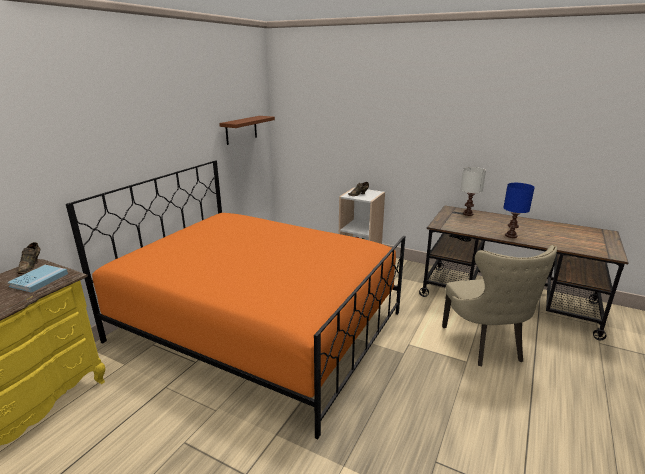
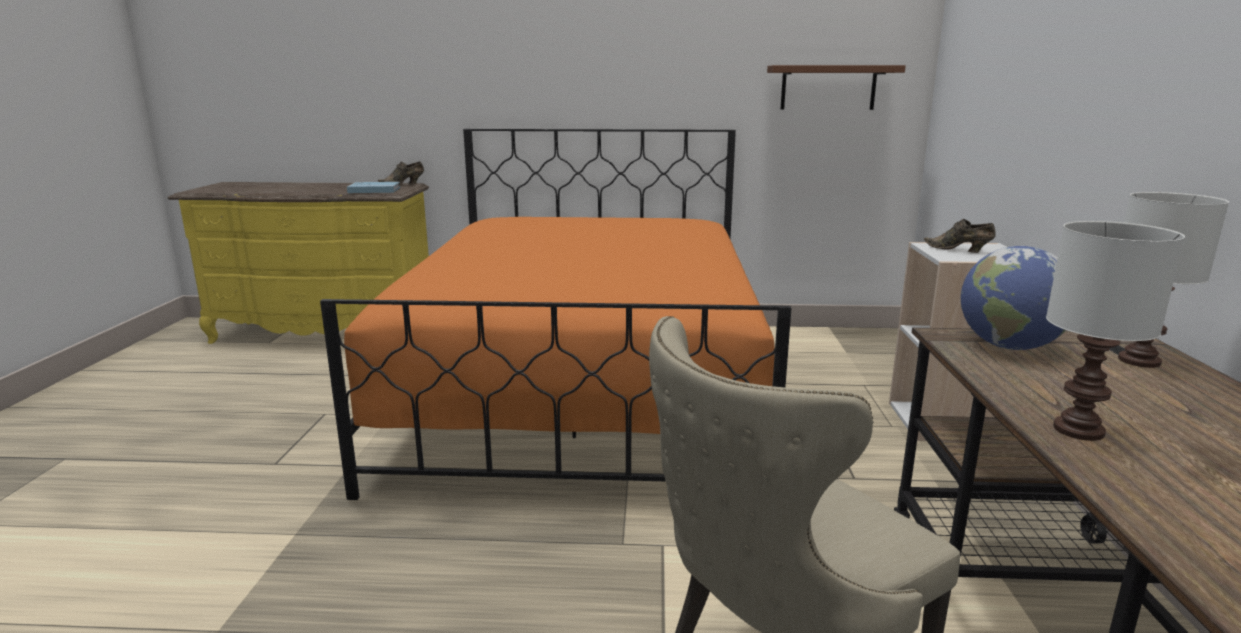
camera: 65 degrees right, 5 degrees down
blue table lamp [503,183,535,238] -> white table lamp [1046,221,1185,441]
none -> globe [961,246,1066,350]

